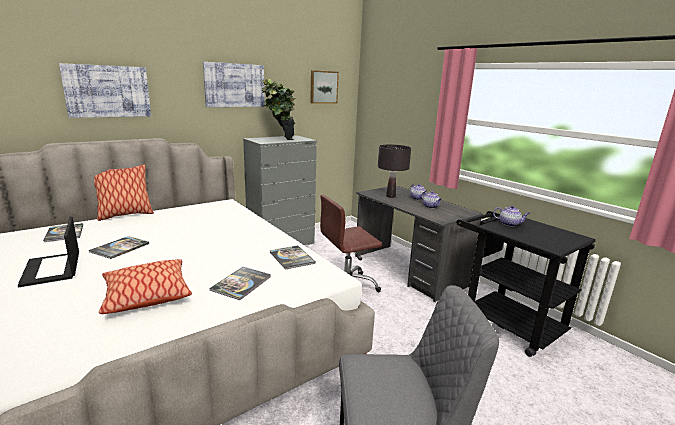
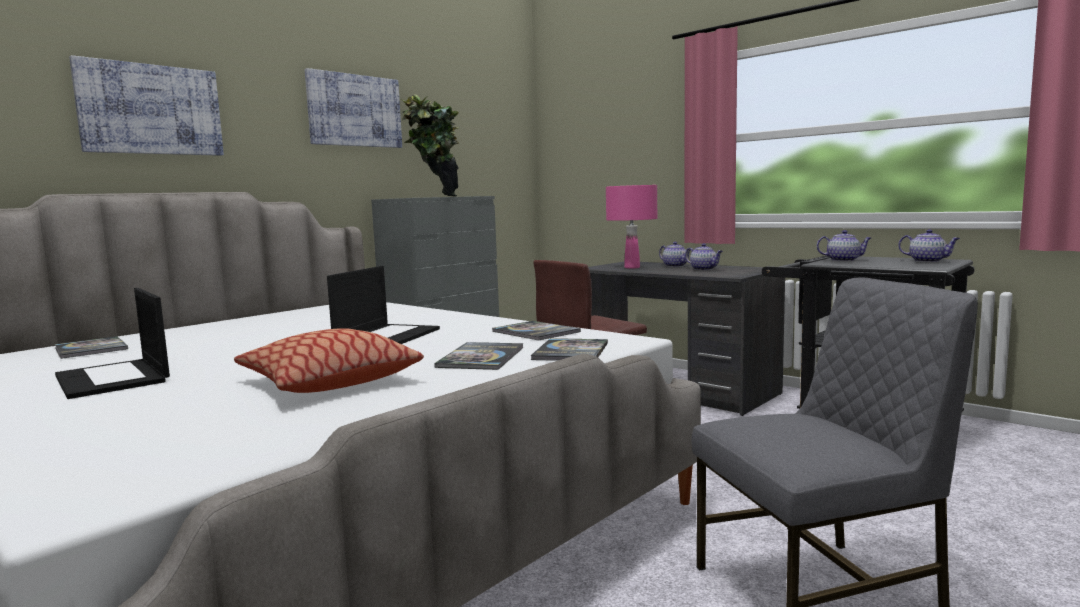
camera: 10 degrees left, 10 degrees down
book [89,236,149,259] -> book moved to [530,338,608,361]
pillow [94,165,154,221] -> none
picture [310,70,339,104] -> none
black table lamp [378,145,411,198] -> pink table lamp [606,185,657,269]
none -> laptop [327,266,440,344]
none -> teapot [898,229,960,262]

